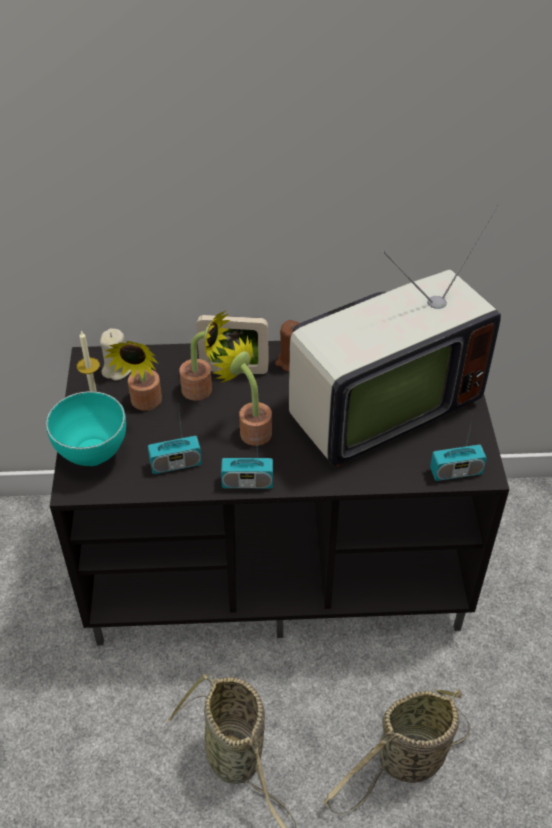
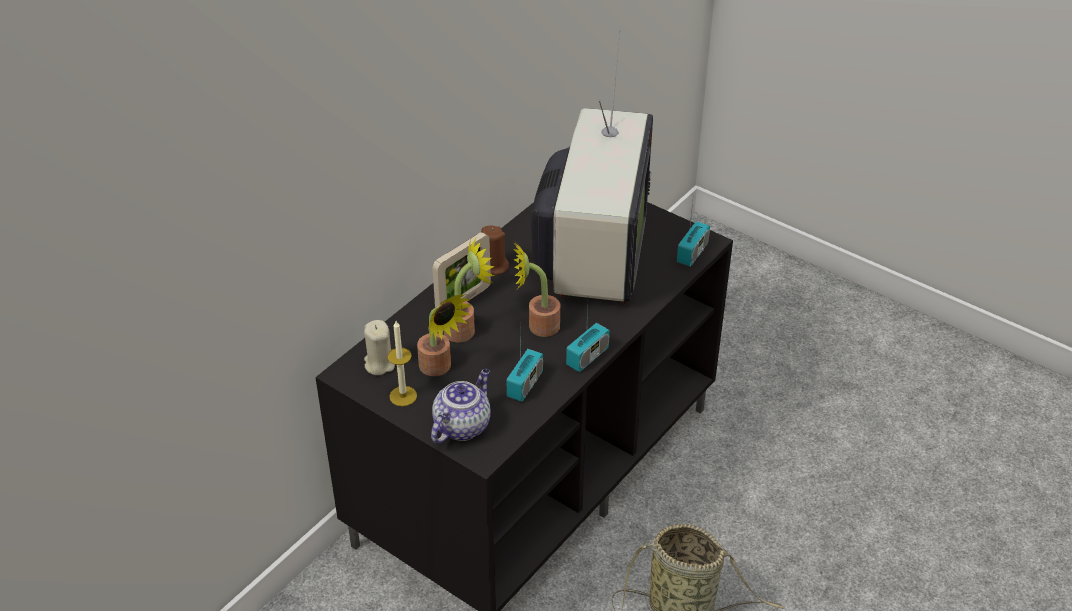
camera: 50 degrees left, 5 degrees down
turquoise bowl [46,391,126,466] -> teapot [431,369,491,443]
basket [323,689,470,815] -> none

